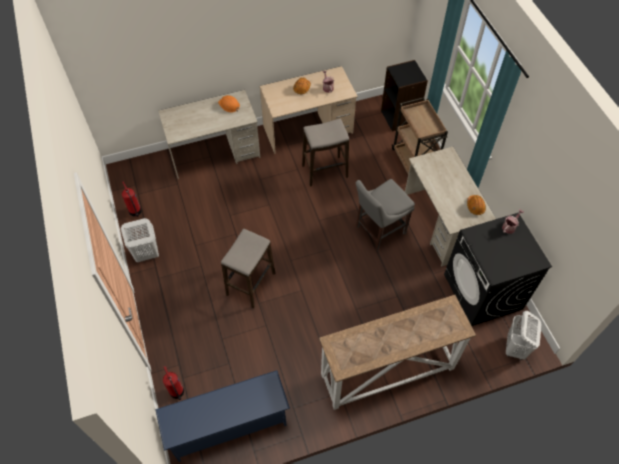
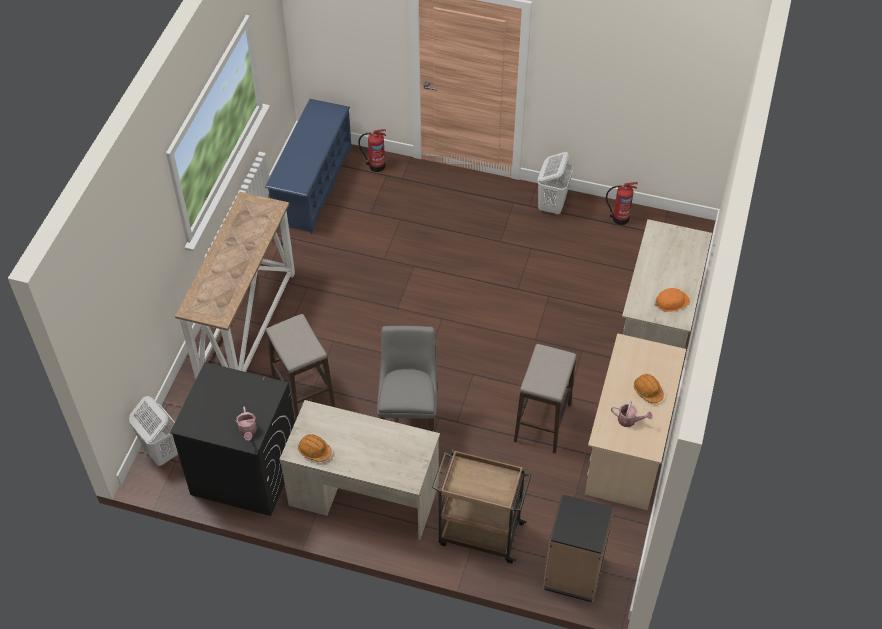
camera: 125 degrees right, 5 degrees down
stool [221,229,275,309] -> stool moved to [266,314,336,421]

